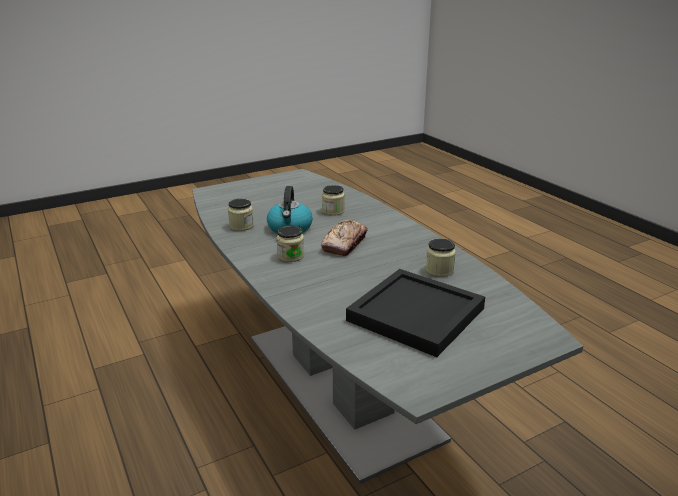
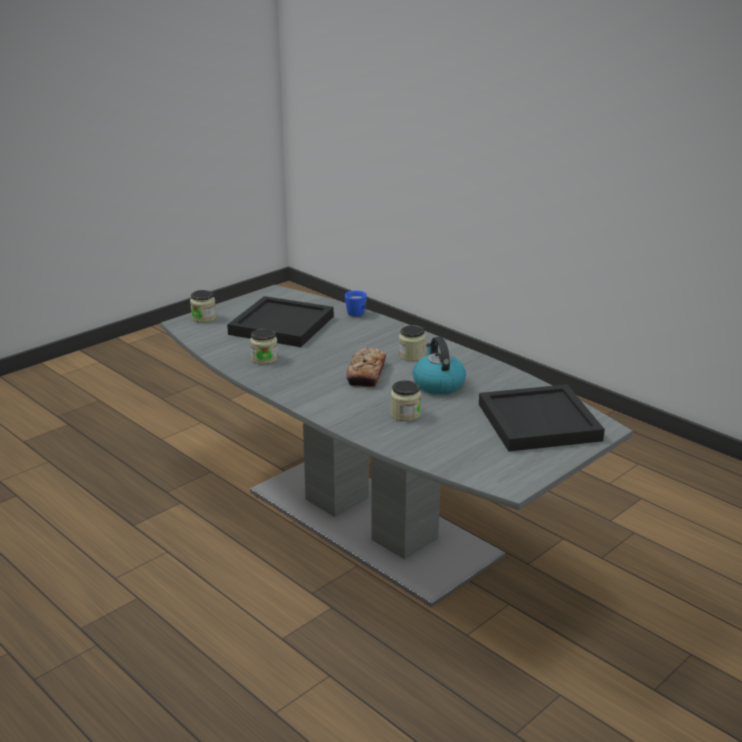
camera: 165 degrees right, 0 degrees up
jar [228,199,254,231] -> jar moved to [190,290,216,323]
none -> blue mug [345,291,367,317]
none -> black tray [479,384,605,452]

